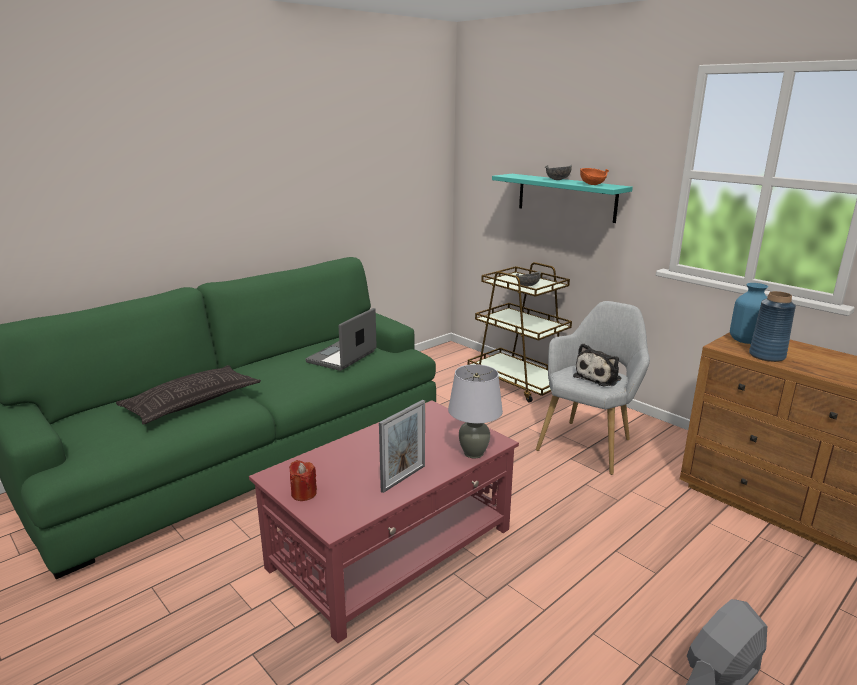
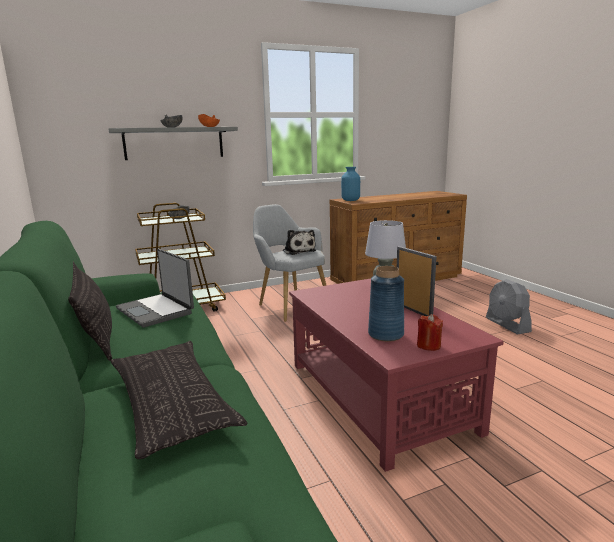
camera: 70 degrees left, 5 degrees down
turquoise shelf [492,174,633,223] -> grey shelf [109,127,238,160]
blue vase [749,291,796,362] -> blue vase moved to [368,266,404,342]
none -> pillow [68,261,112,361]

